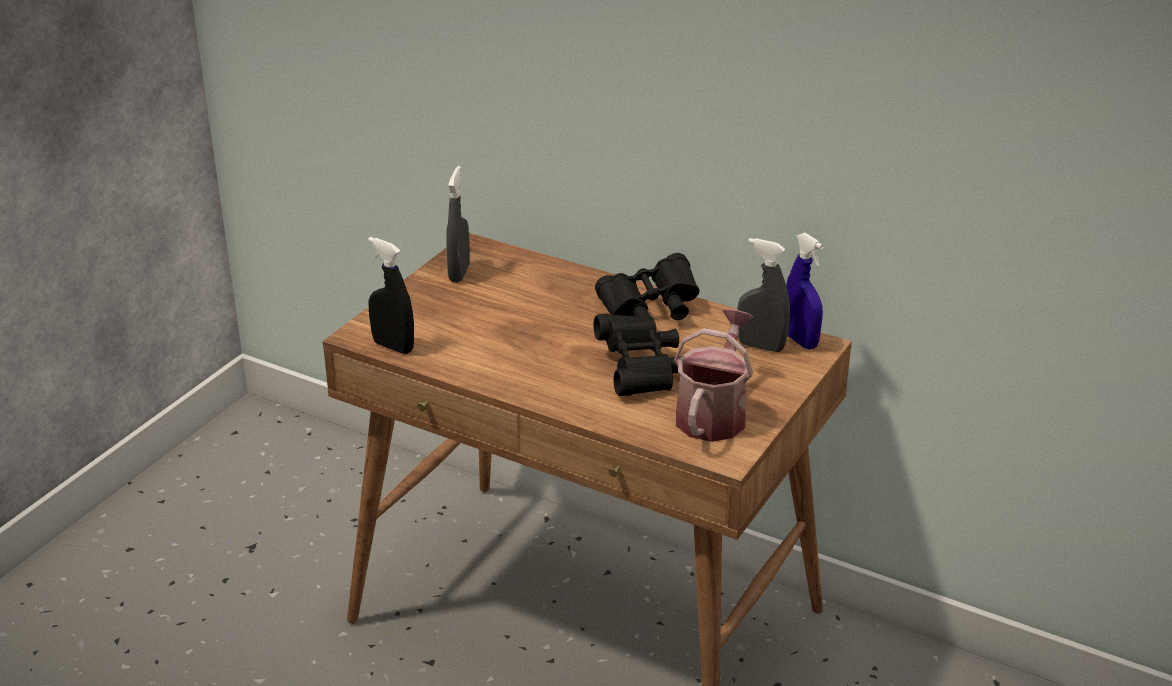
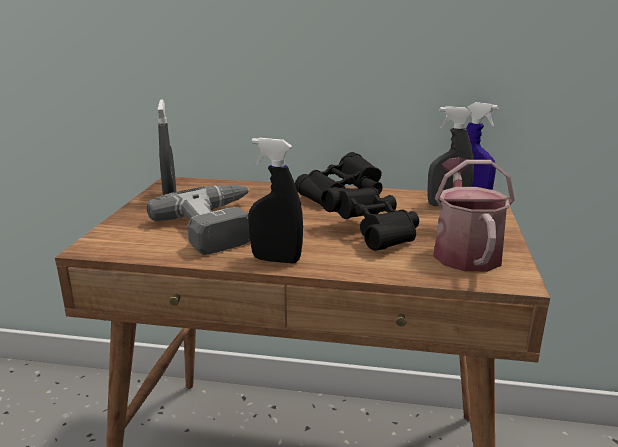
camera: 20 degrees left, 10 degrees down
black spray bottle [368,237,414,354] -> black spray bottle moved to [248,138,303,263]
none -> power drill [147,185,250,255]

